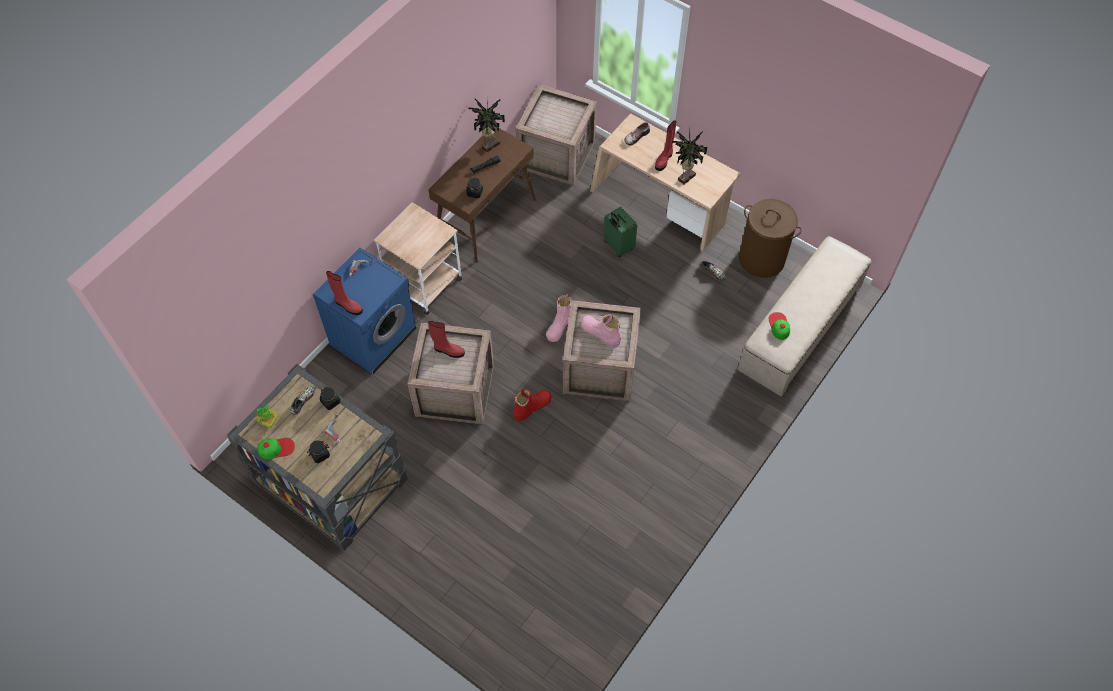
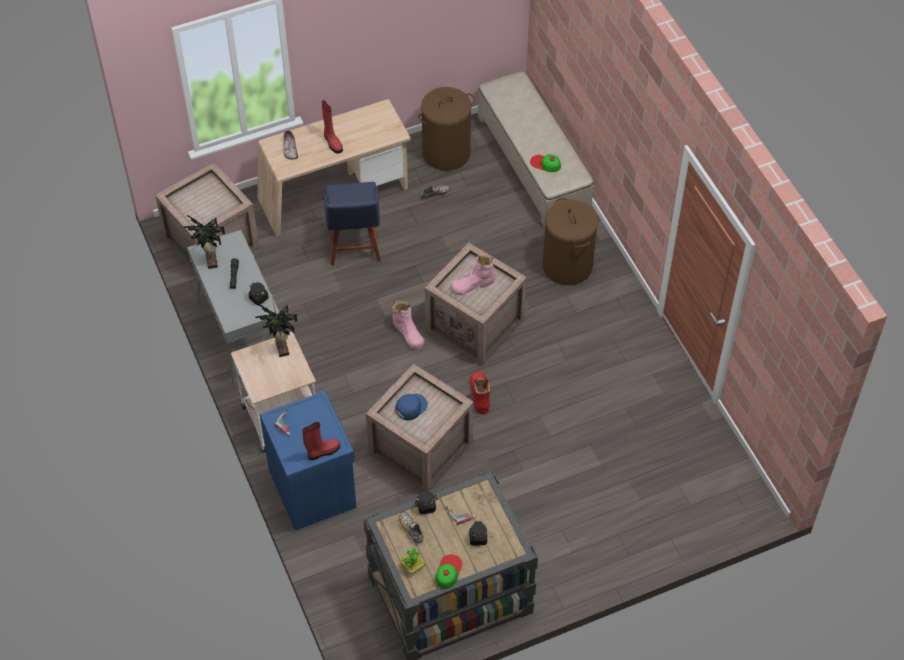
camera: 60 degrees left, 5 degrees down
brown console table [428,126,536,263] -> grey console table [187,230,279,385]
red boot [428,321,465,358] -> blue cap [396,394,428,420]
green suitcase [604,207,637,257] -> blue chair [324,182,381,265]
potted plant [672,127,707,184] -> potted plant moved to [255,299,297,357]
none -> brown laundry basket [543,198,598,285]

